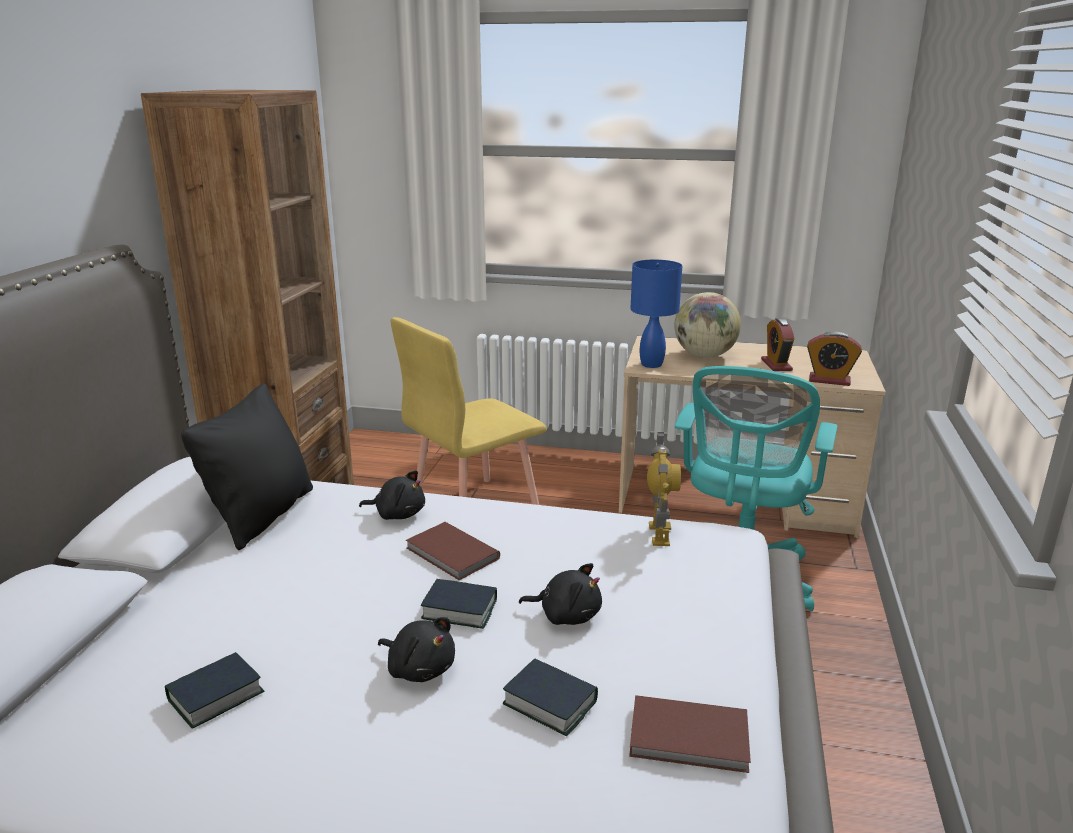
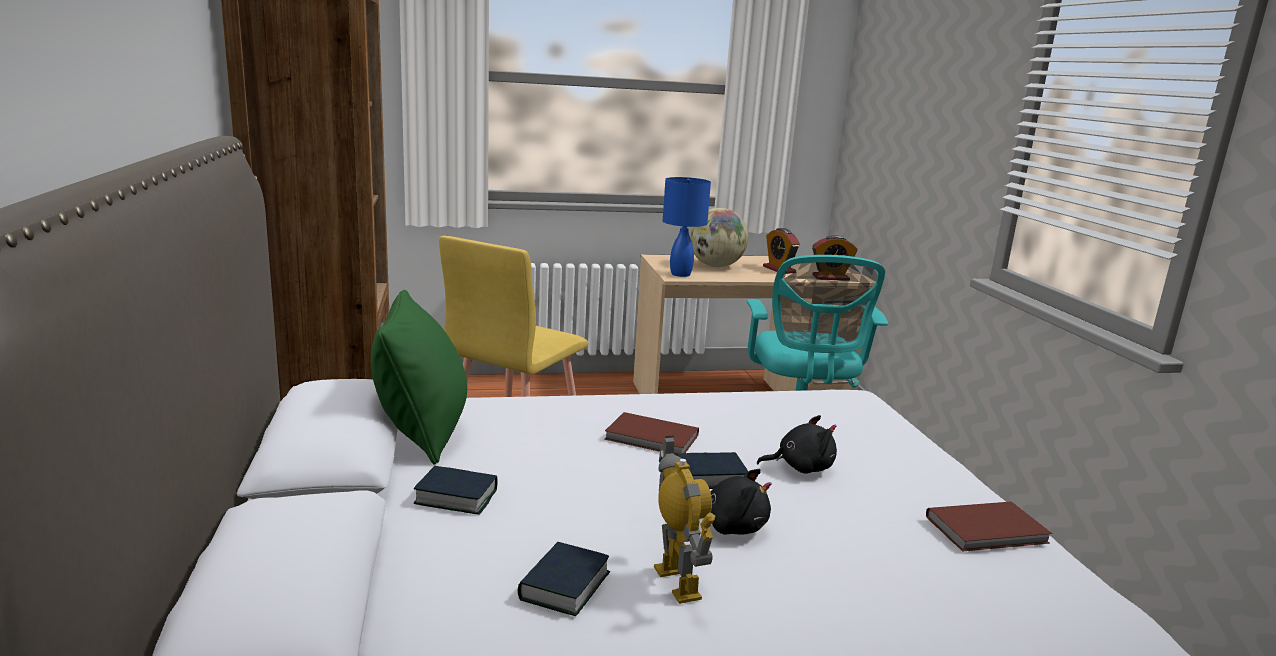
camera: 25 degrees left, 5 degrees down
black pillow [181,383,313,550] -> green pillow [371,290,467,465]
black plush toy [359,470,425,520] -> none
book [503,658,598,736] -> book moved to [414,466,498,515]
toy robot [647,432,681,546] -> toy robot moved to [654,435,715,604]

